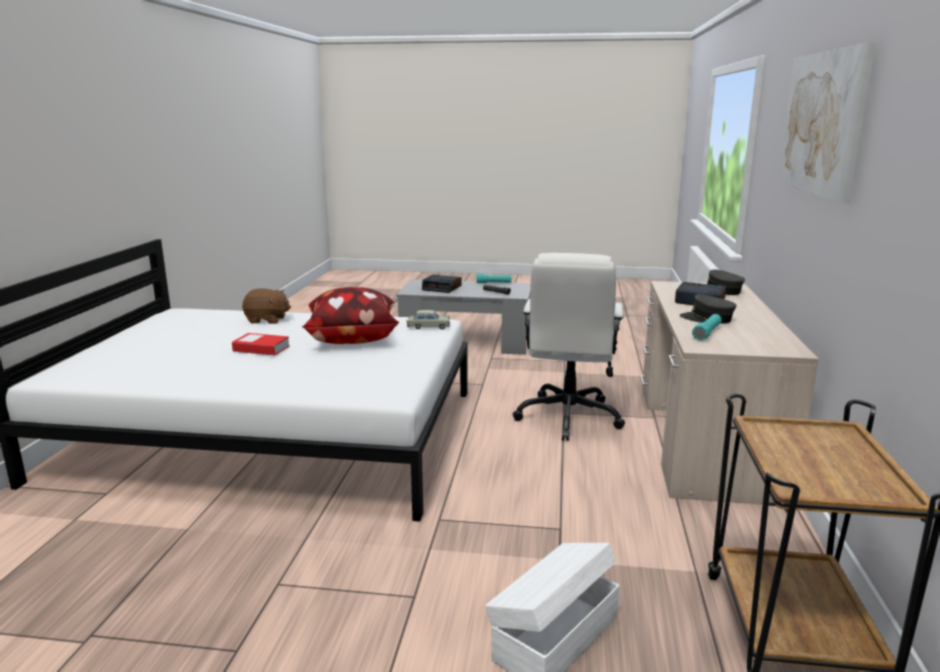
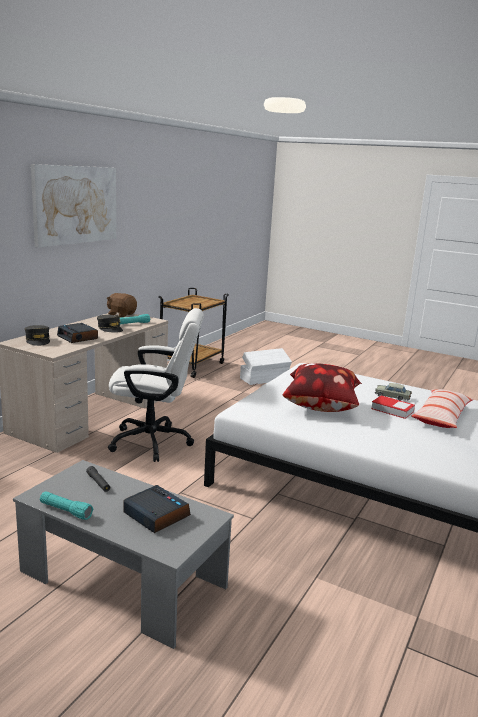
camera: 160 degrees left, 0 degrees up
brown plush toy [242,288,291,324] -> brown plush toy moved to [107,293,137,317]
beige toy car [407,310,450,330] -> beige toy car moved to [375,383,412,401]
white office chair [513,253,625,441] -> white office chair turned 60 degrees clockwise [108,308,204,462]
none -> pillow [411,389,473,428]

